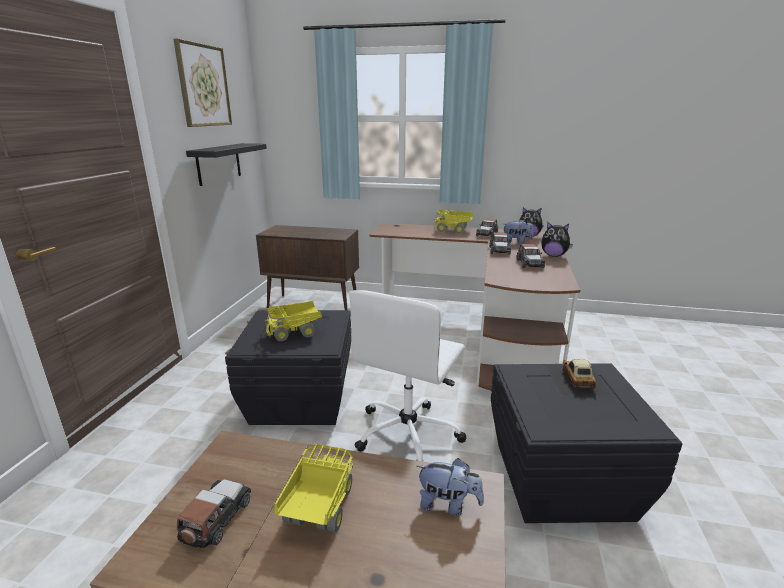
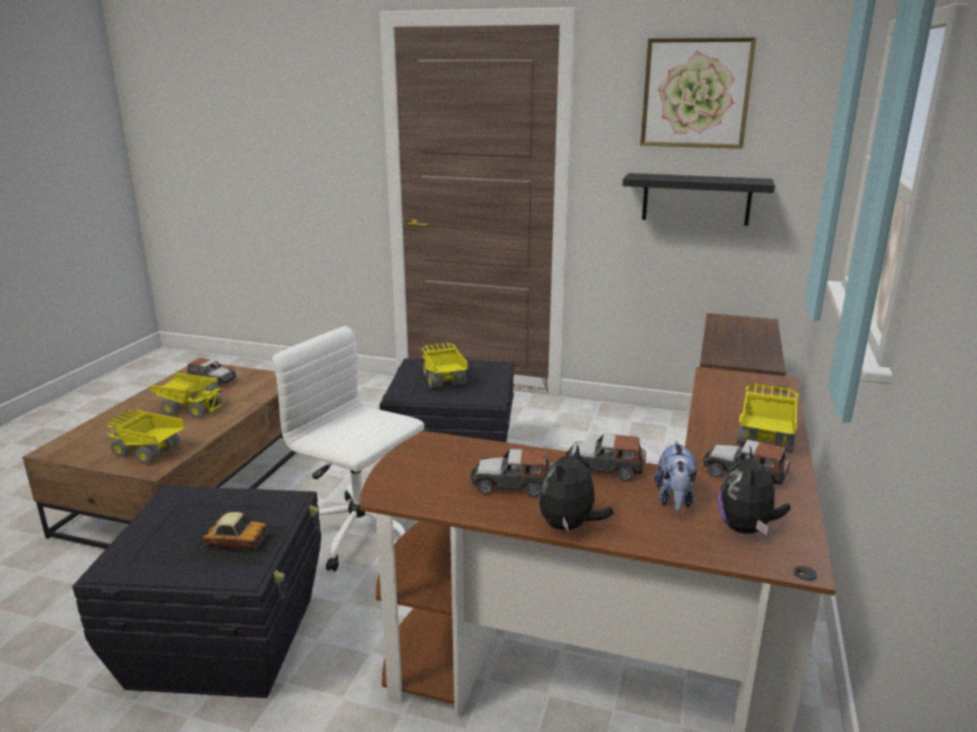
camera: 95 degrees right, 0 degrees up
plush toy [417,458,484,516] -> toy truck [107,410,185,464]

